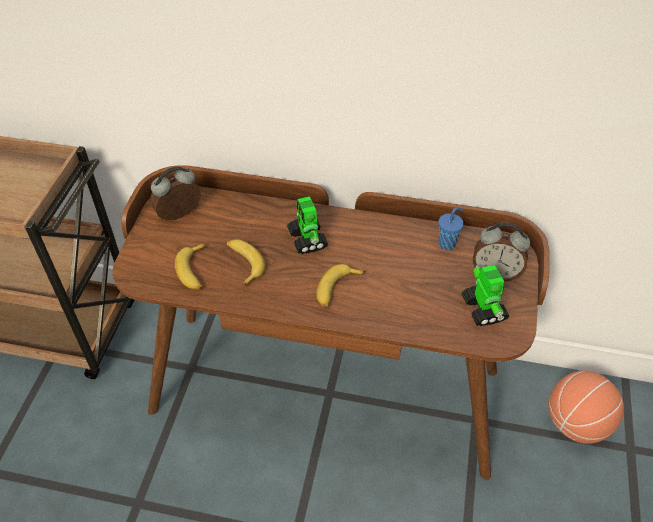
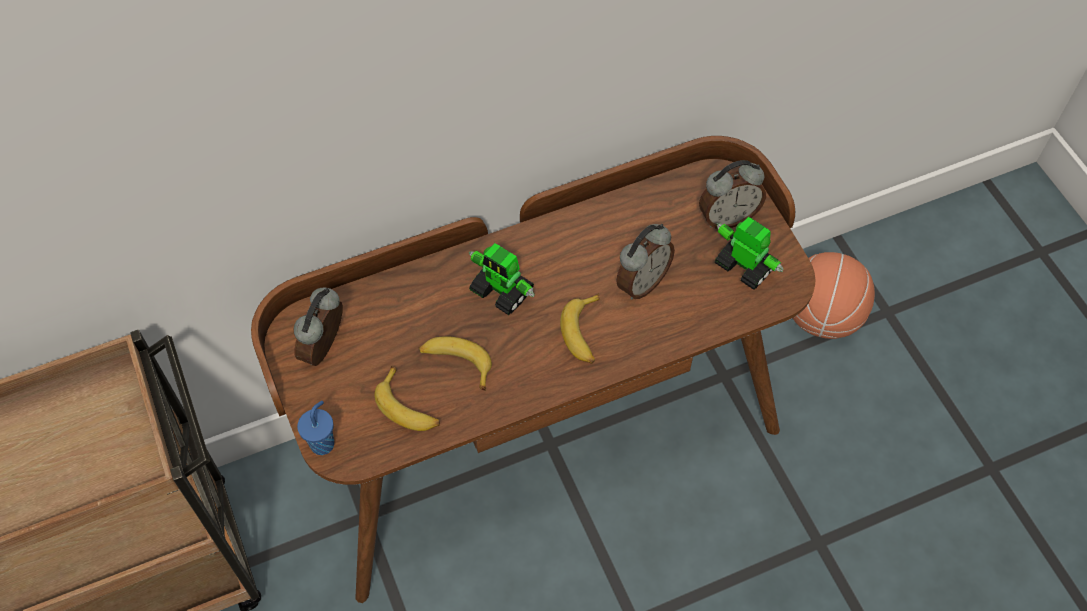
camera: 35 degrees left, 10 degrees up
blue cup [438,207,464,250] -> blue cup moved to [297,401,334,455]
none -> alarm clock [616,224,675,300]

